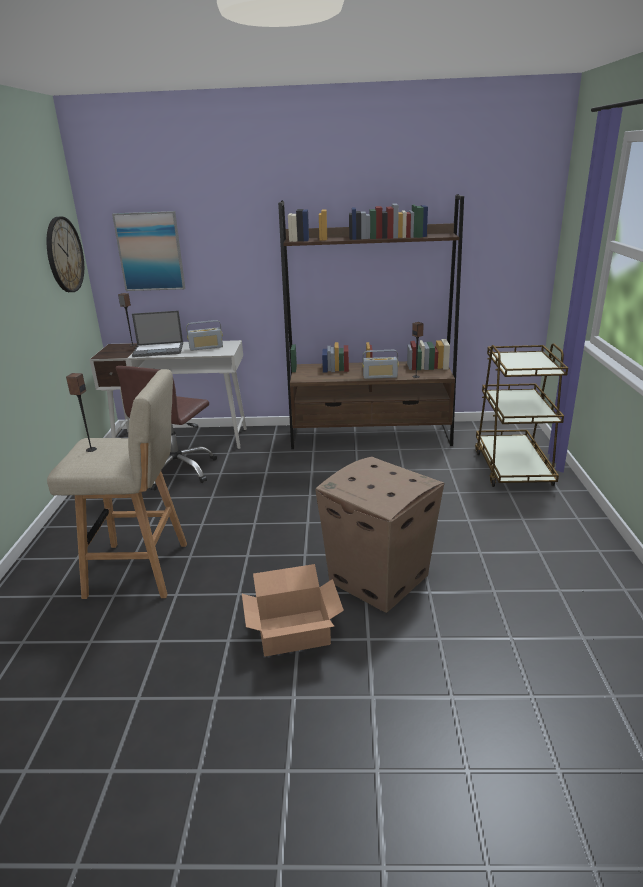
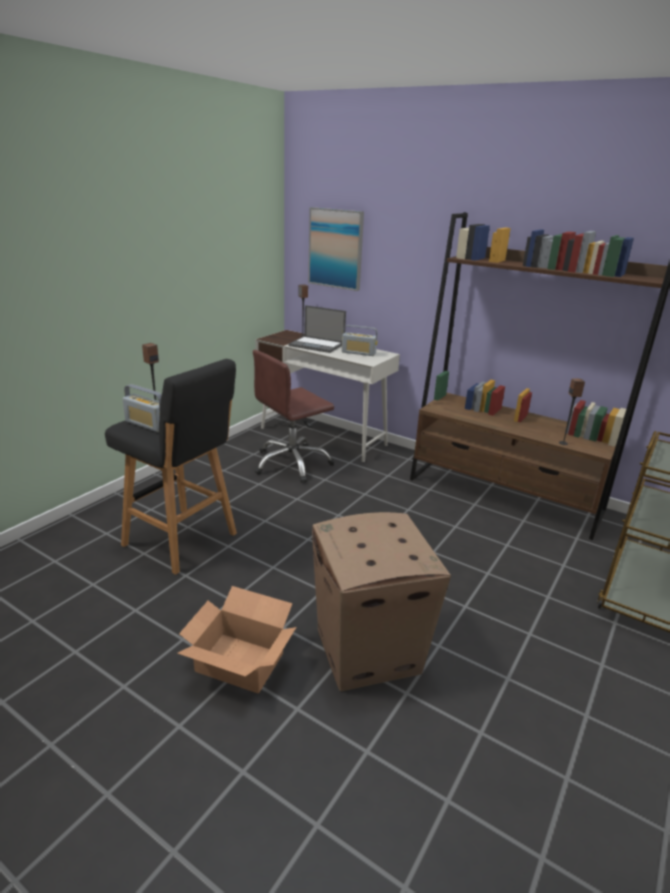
camera: 30 degrees right, 0 degrees up
wall clock [47,217,84,292] -> none
beige stool [47,369,187,599] -> black stool [105,359,237,575]
radio [362,350,399,379] -> radio moved to [122,384,162,432]

